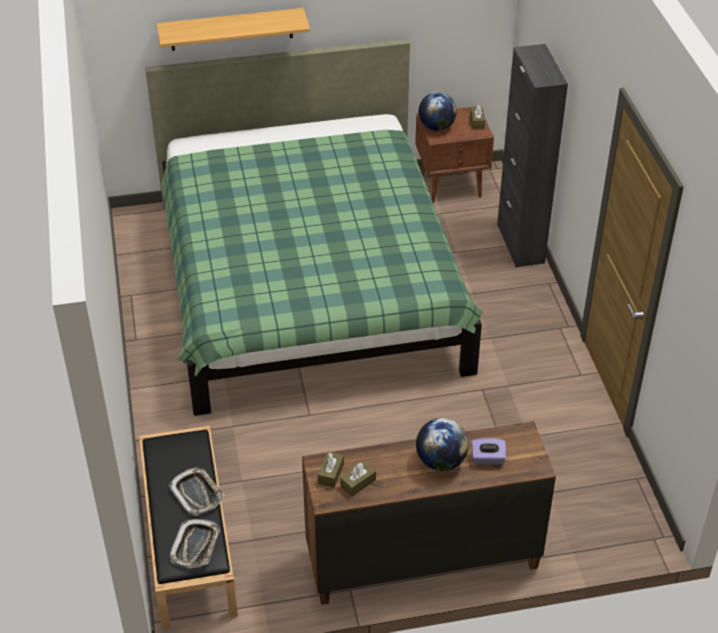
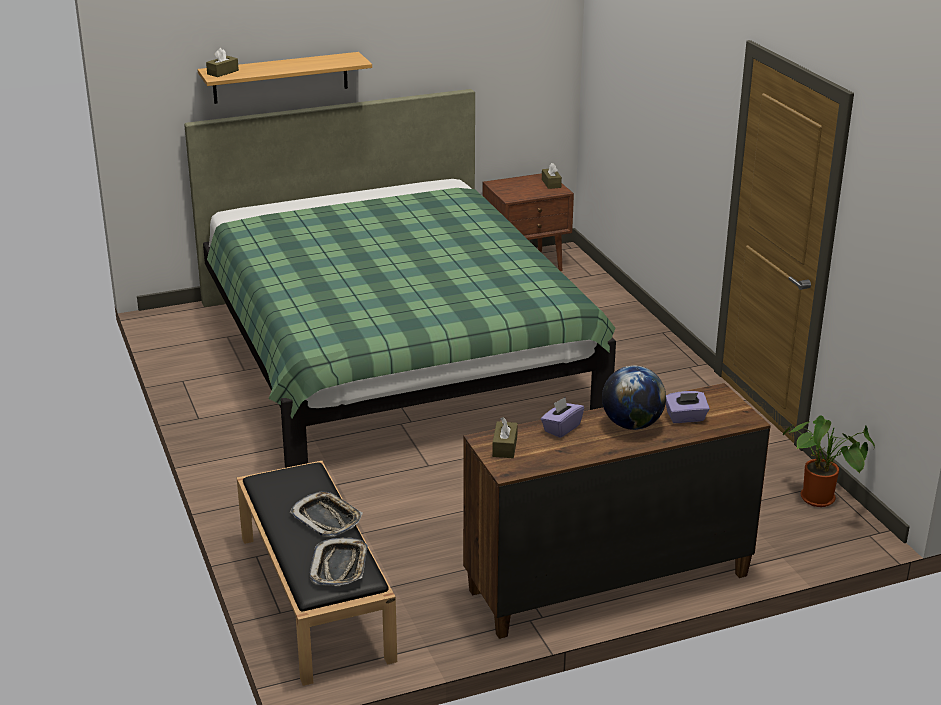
camera: 10 degrees left, 15 degrees down
brown tissue box [341,462,376,497] -> brown tissue box moved to [206,48,239,77]
globe [419,92,457,131] -> none
black cabinet [497,44,568,267] -> none
none -> purple tissue box [541,397,584,438]
none -> potted plant [783,416,875,507]

